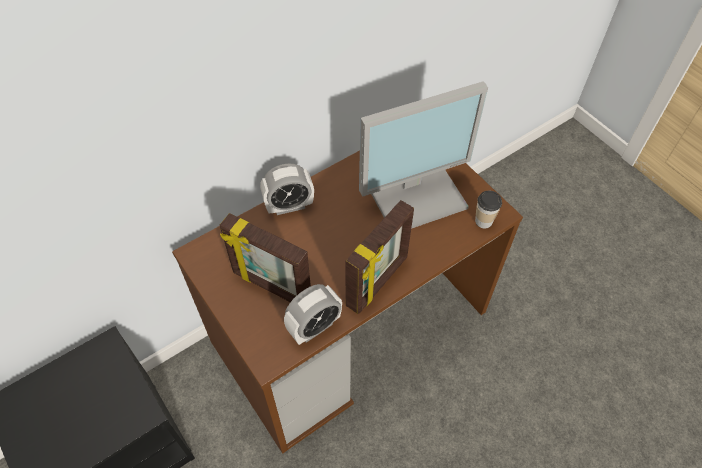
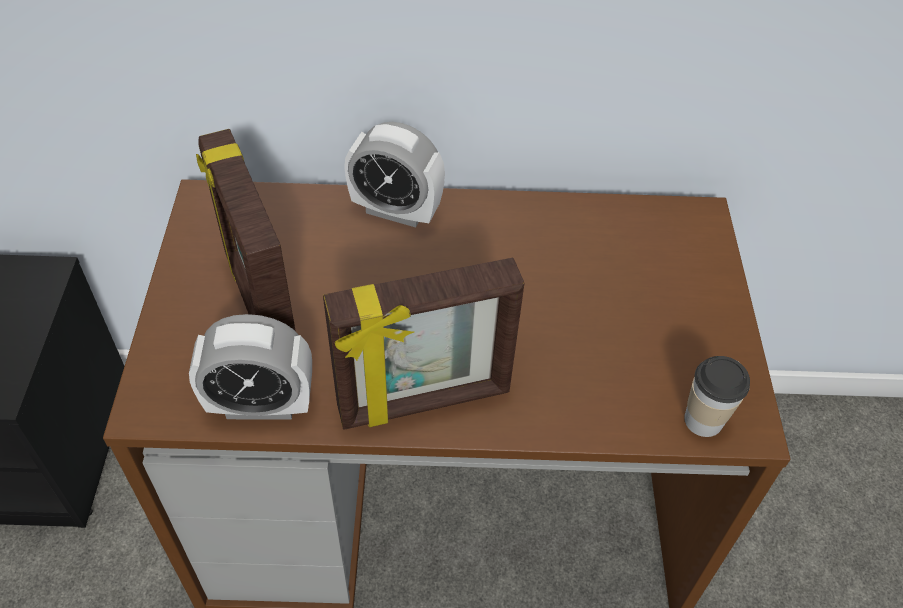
camera: 35 degrees right, 5 degrees down
monitor [359,81,488,229] -> none

